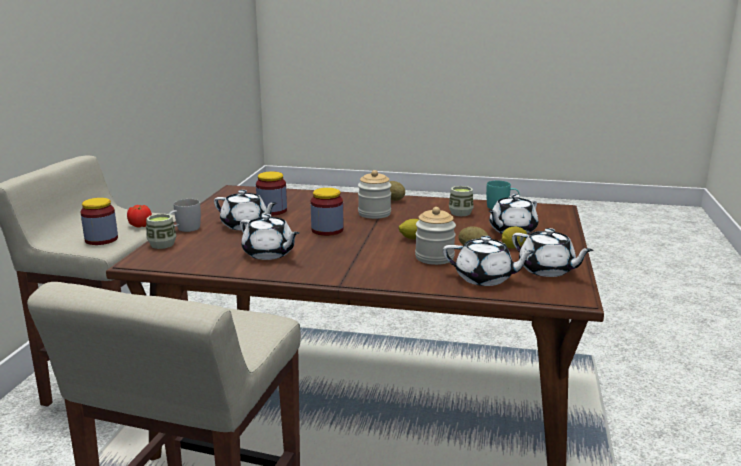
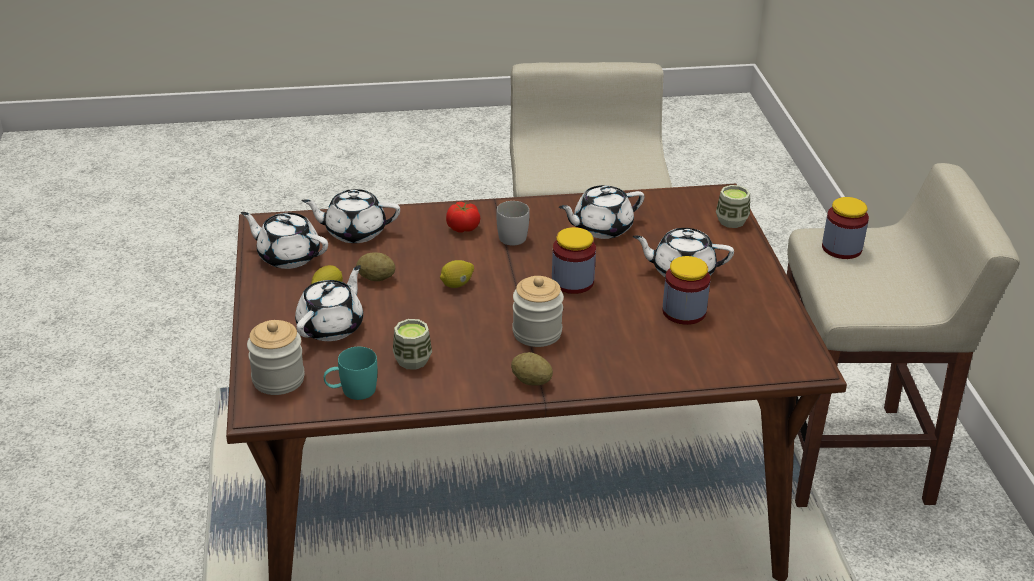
camera: 160 degrees right, 15 degrees up
tomato [127,205,152,228] -> tomato moved to [446,202,480,233]
white mug [169,199,201,232] -> white mug moved to [497,201,529,246]
white teapot [240,214,299,260] -> white teapot turned 45 degrees counterclockwise [559,185,645,239]
jar [415,207,456,265] -> jar moved to [247,320,305,395]

